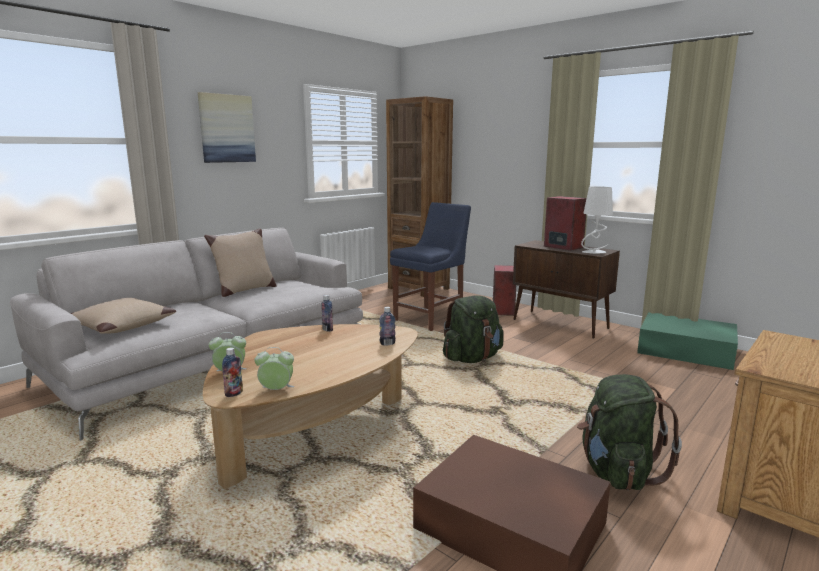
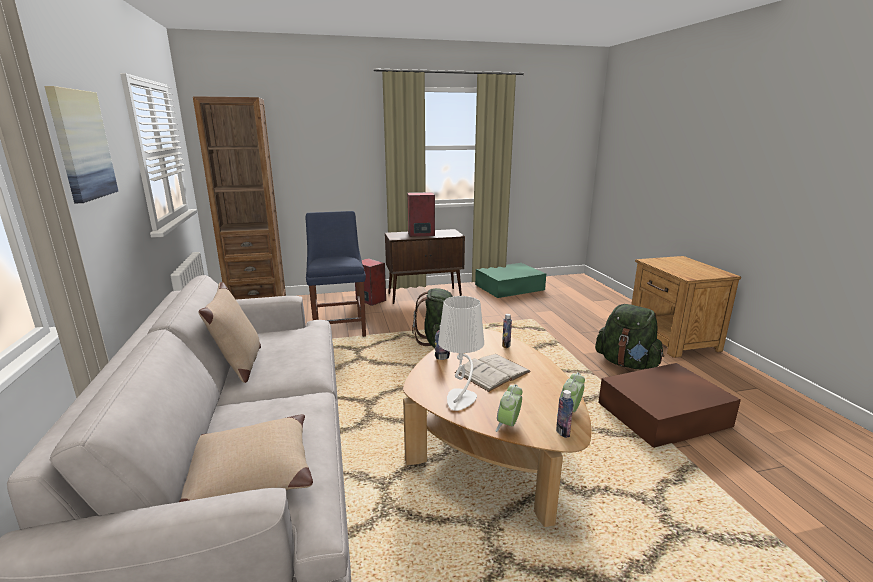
camera: 55 degrees left, 5 degrees up
white table lamp [581,186,613,254] -> white table lamp moved to [438,296,484,411]
none -> white book [455,354,531,392]

